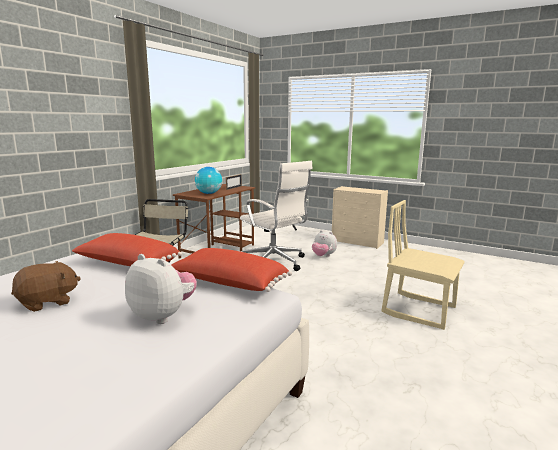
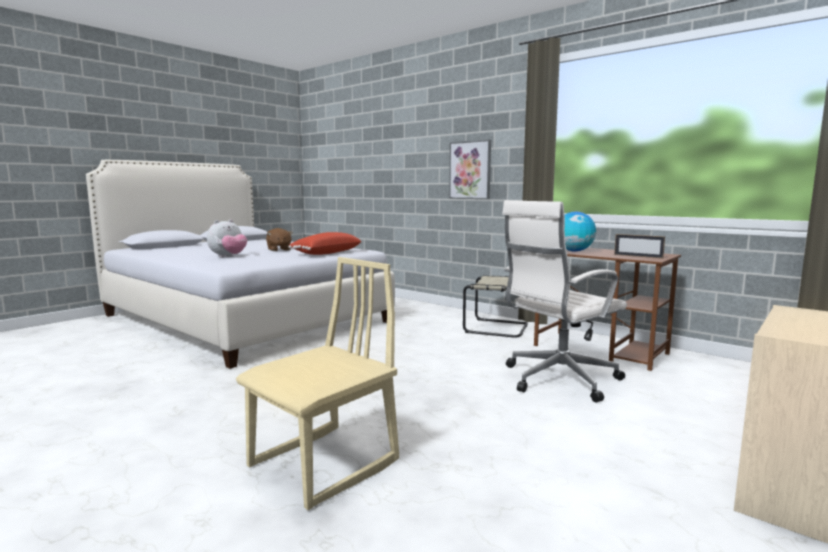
camera: 100 degrees right, 5 degrees down
red pillow [172,248,292,292] -> none
plush toy [312,230,337,256] -> none
none -> picture [449,140,491,199]

